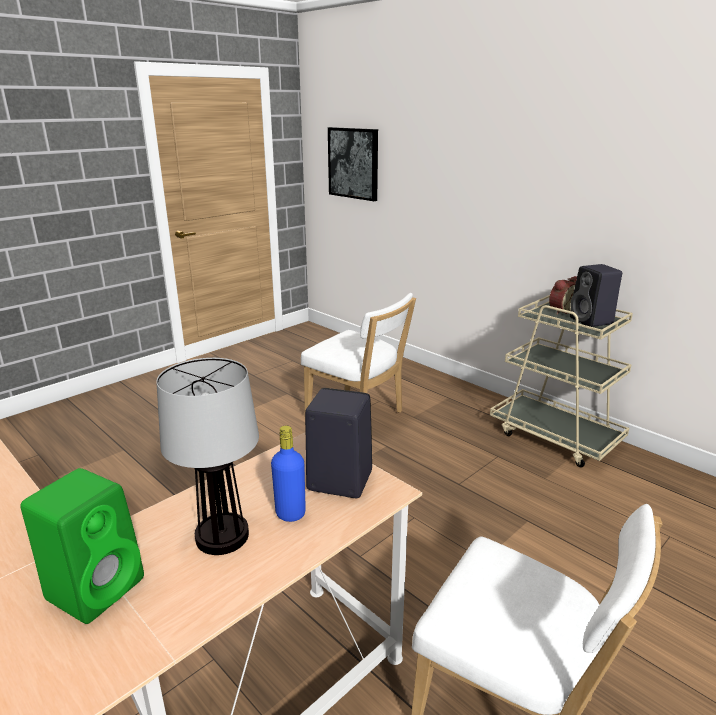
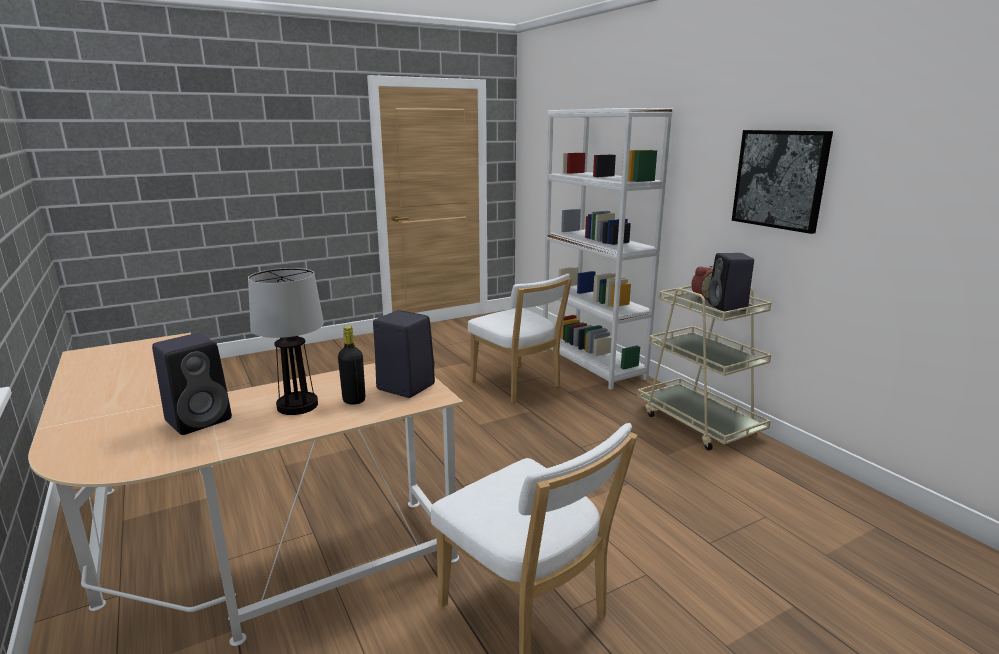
camera: 15 degrees right, 5 degrees down
green speaker [20,468,144,624] -> black speaker [152,333,232,435]
blue bottle [271,426,306,522] -> black bottle [338,326,365,404]
picture [328,127,378,201] -> picture moved to [732,130,833,234]
none -> white bookcase [543,108,673,390]

